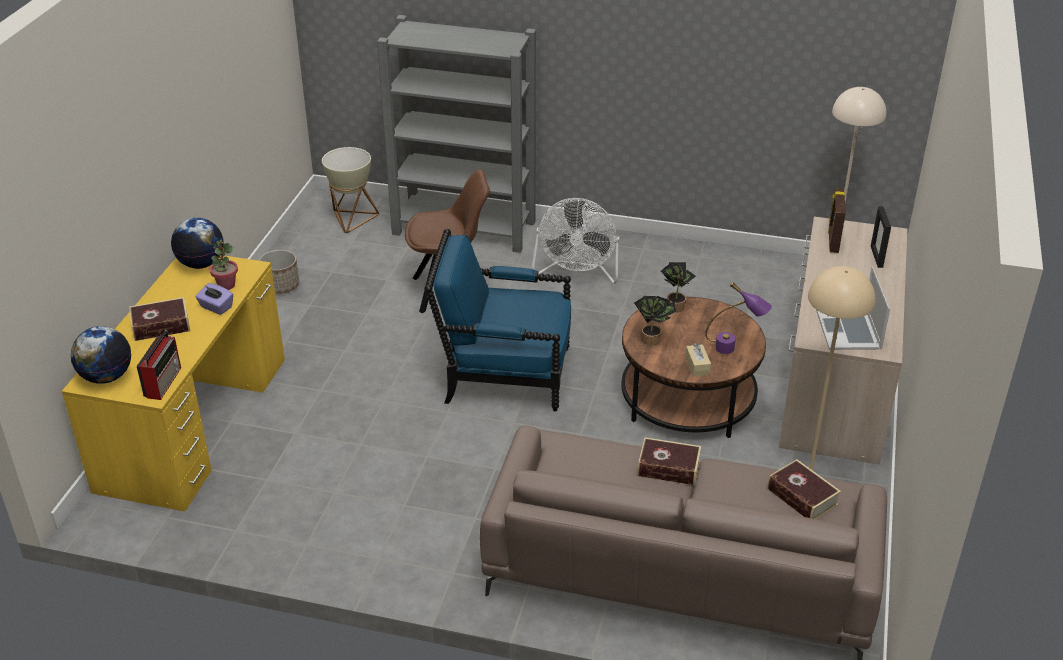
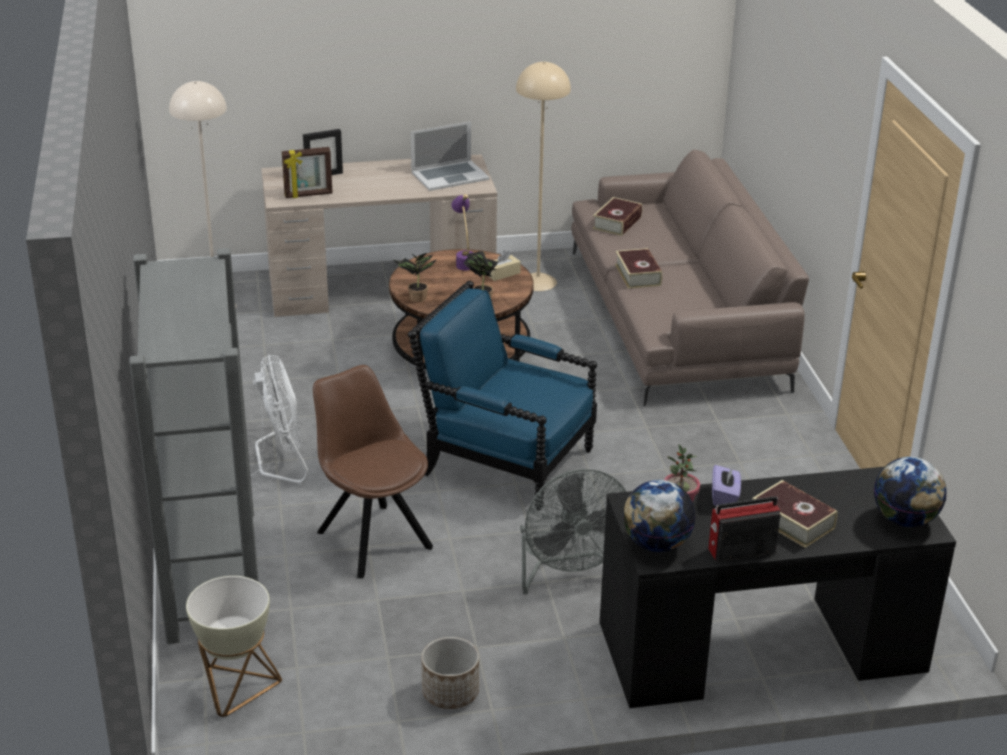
camera: 115 degrees left, 5 degrees down
yellow desk [62,256,285,511] -> black desk [600,467,956,708]
radio [137,330,181,400] -> radio moved to [708,496,781,562]
blue armchair [424,229,571,411] -> blue armchair turned 135 degrees clockwise [408,281,597,511]
none -> grey fan [520,468,626,595]

